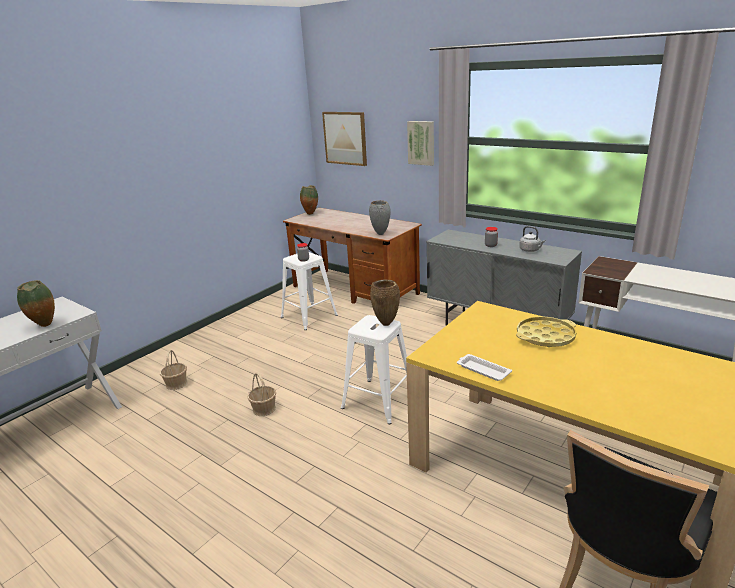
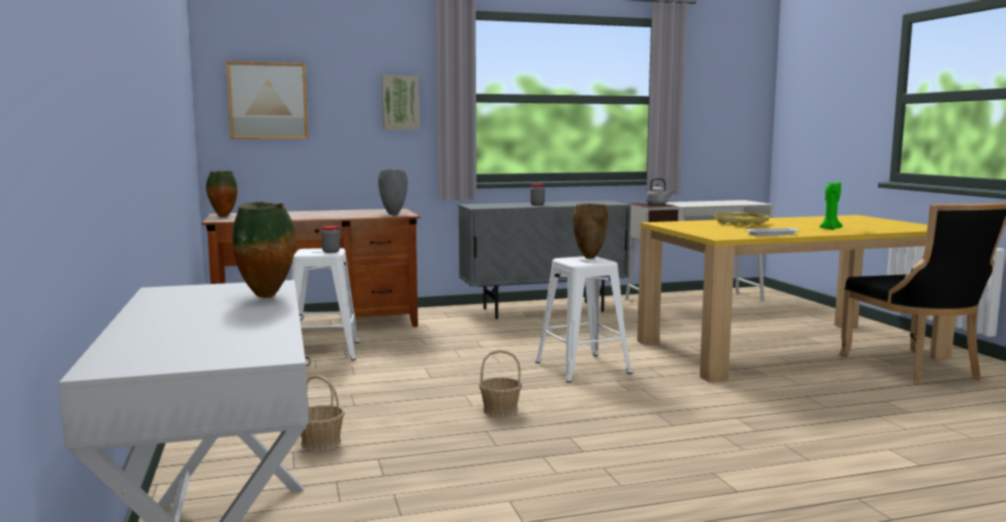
camera: 55 degrees left, 15 degrees down
grey kettle [519,226,545,252] -> grey kettle moved to [646,178,674,205]
none -> green candle [819,180,842,230]

